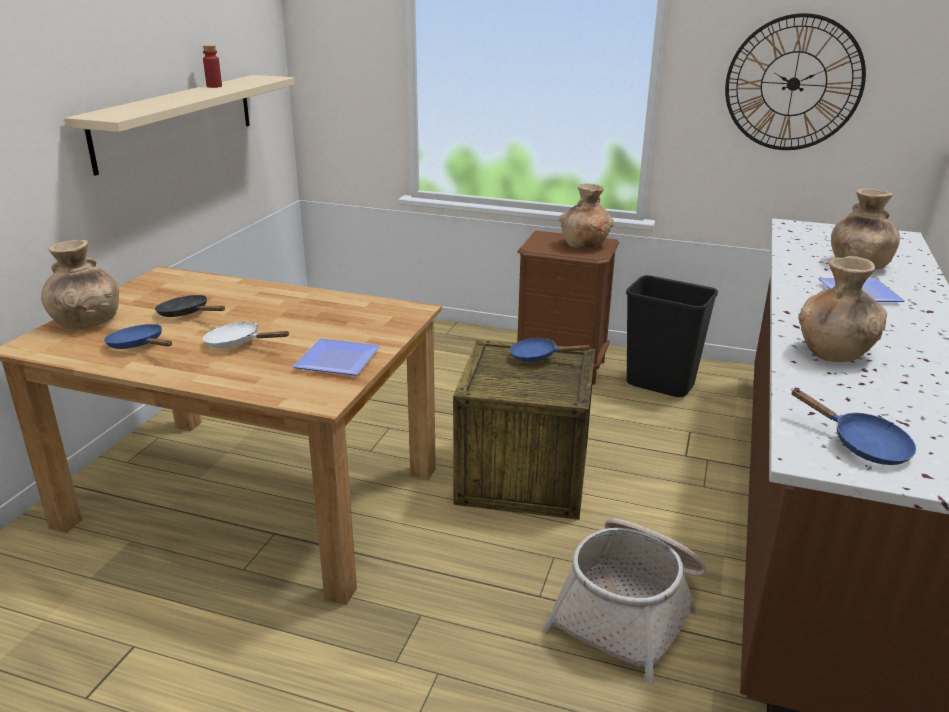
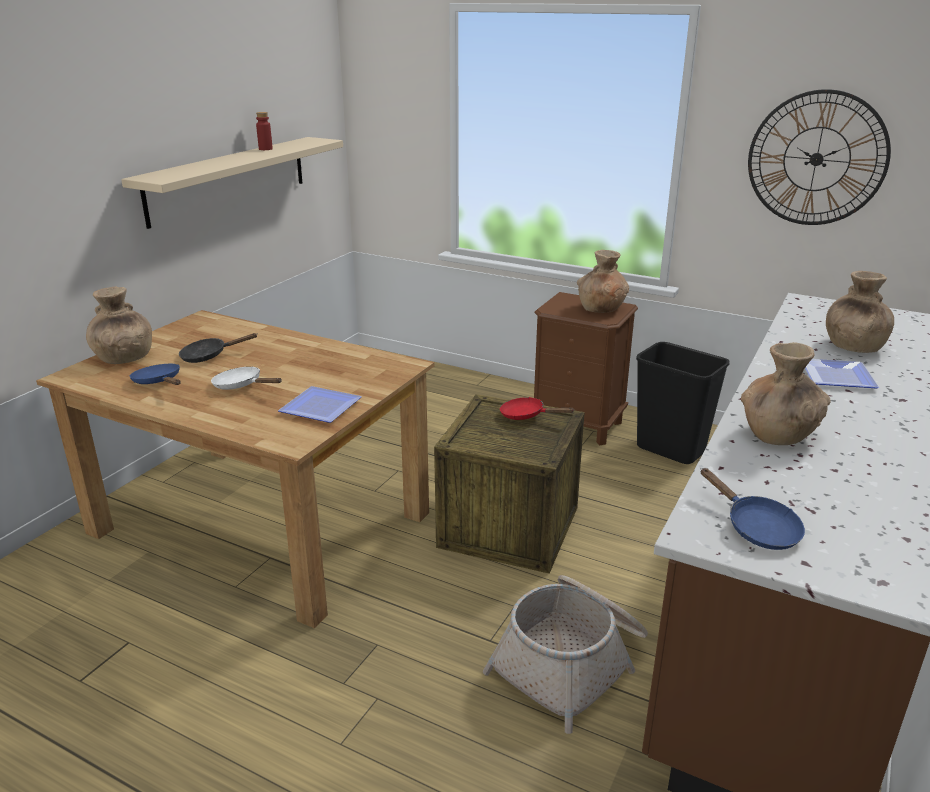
camera: 10 degrees right, 0 degrees up
black frying pan [155,295,225,317] -> black frying pan turned 60 degrees counterclockwise [179,333,258,363]
blue frying pan [510,338,590,362] -> red frying pan [500,397,574,420]

